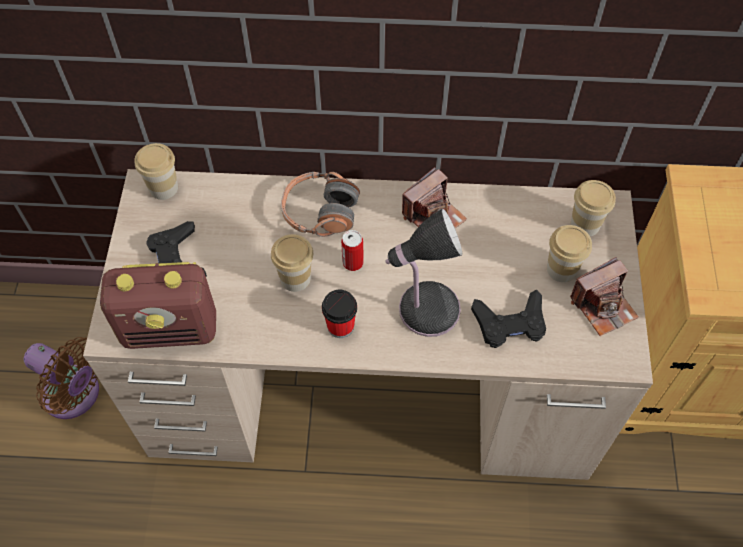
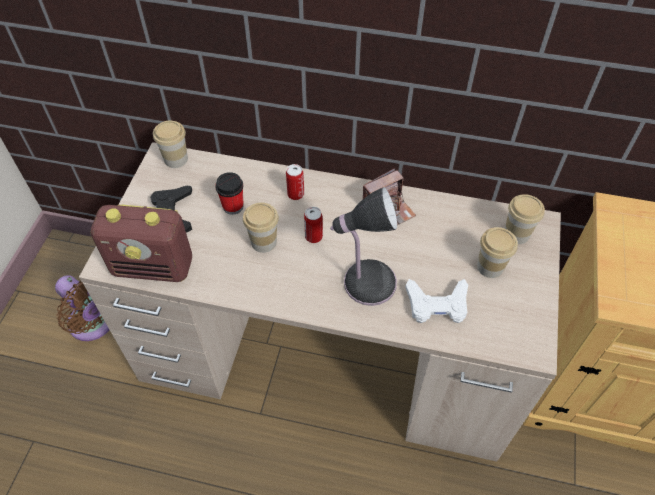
camera: 10 degrees right, 5 degrees down
headphones [281,172,360,237] -> can [286,164,304,200]
cup [322,290,357,338] -> cup moved to [215,172,244,215]
black game controller [471,289,546,348] -> white game controller [405,279,468,323]
camera [570,257,639,336] -> none

